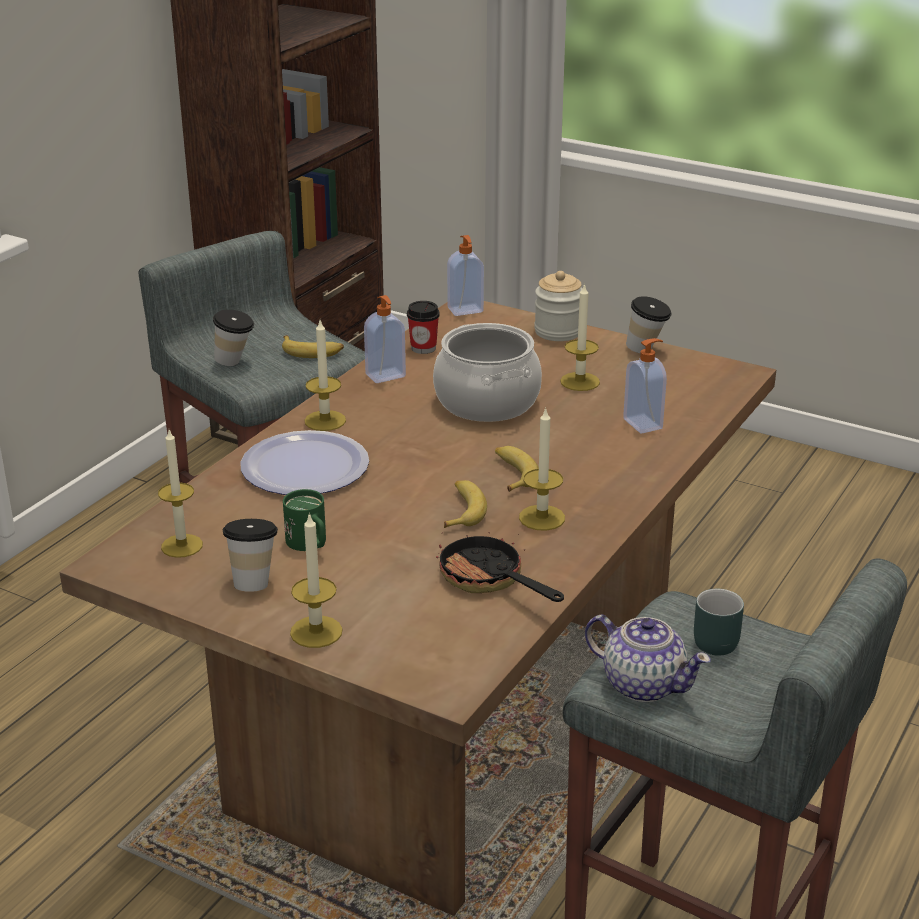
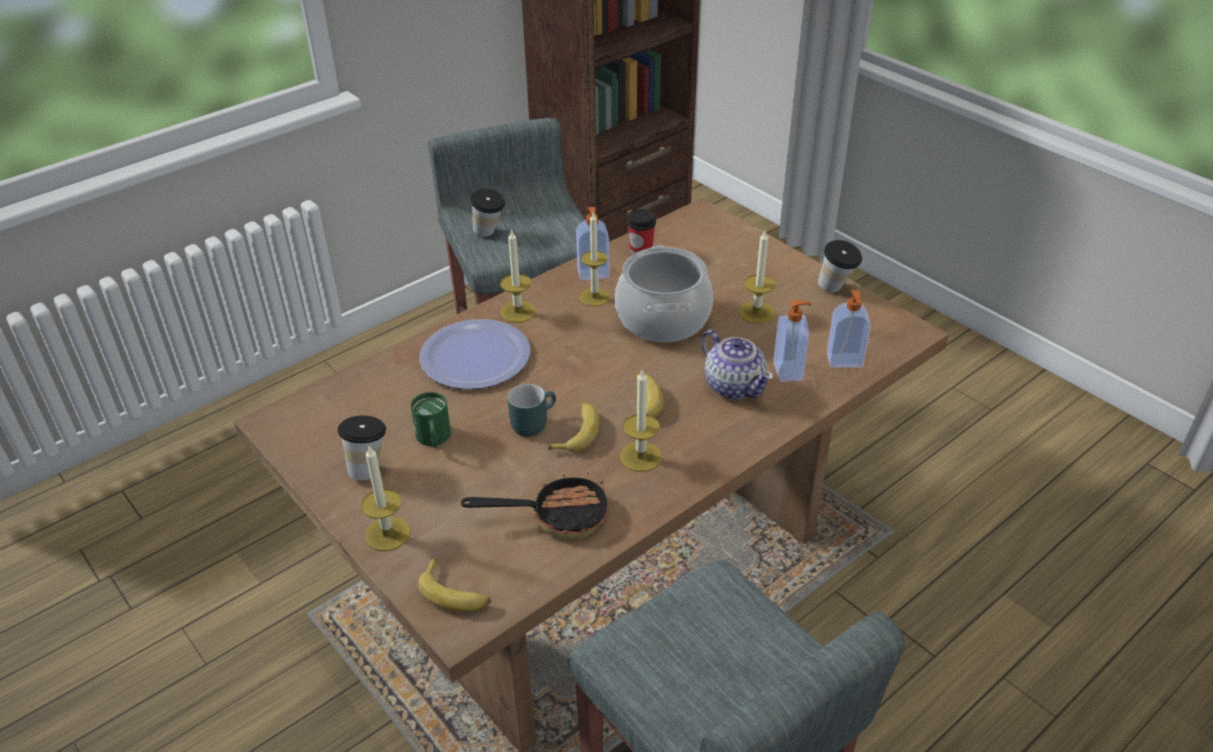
camera: 20 degrees right, 10 degrees up
candle [158,430,203,558] -> candle moved to [580,213,610,306]
banana [282,335,344,358] -> banana moved to [418,558,491,612]
frying pan [436,532,564,602] -> frying pan turned 105 degrees clockwise [461,473,608,539]
soap dispenser [447,235,484,316] -> soap dispenser moved to [827,290,871,368]
jar [534,271,582,341] -> none
teapot [585,614,711,702] -> teapot moved to [701,330,773,399]
turquoise mug [694,589,744,655] -> turquoise mug moved to [507,384,556,437]

